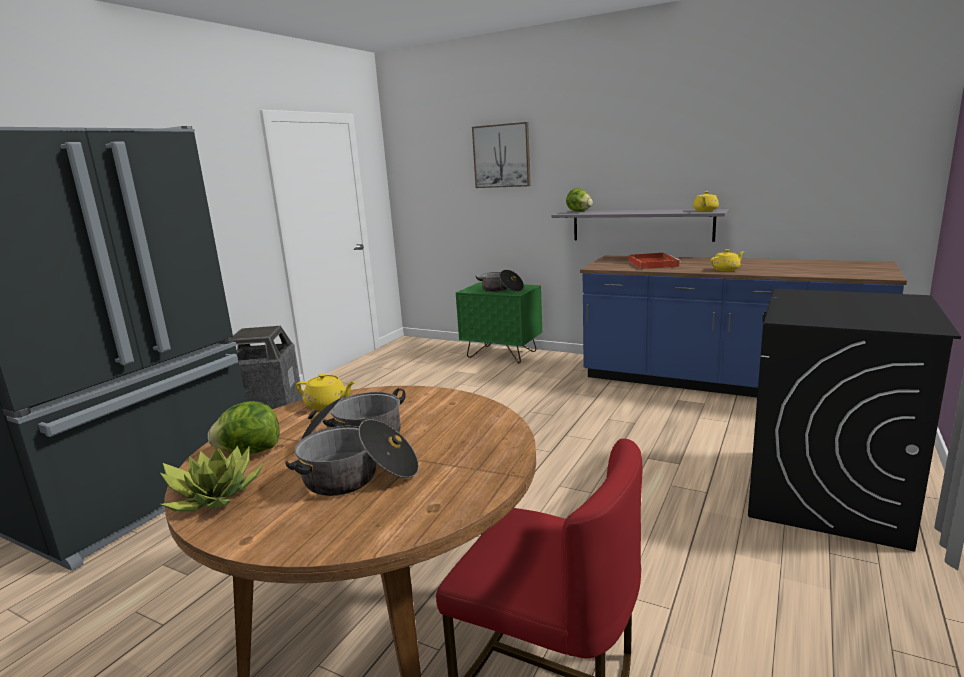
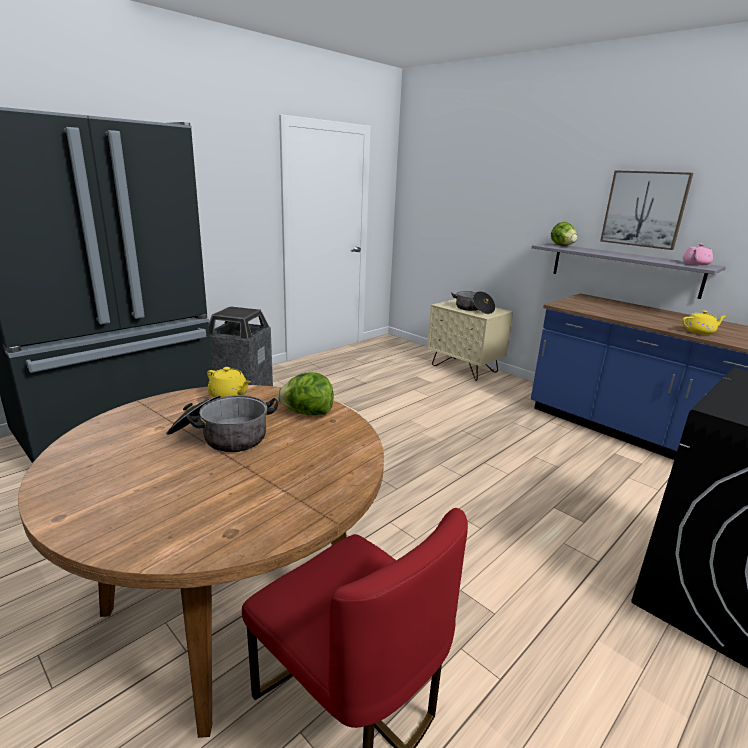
camera: 15 degrees right, 5 degrees up
potted plant [160,446,264,511] -> none
lettuce [208,401,279,454] -> lettuce moved to [278,372,334,415]
cooking pot [285,419,419,496] -> none
green nightstand [456,282,542,363] -> beige nightstand [427,299,513,381]
picture [472,122,531,188] -> picture moved to [600,170,693,250]
red tray [628,252,681,269] -> none
yellow teapot [693,191,719,211] -> pink teapot [683,244,713,266]

